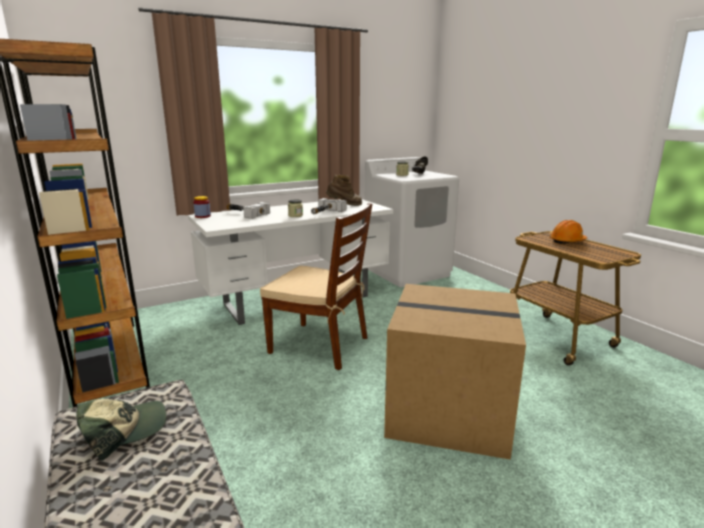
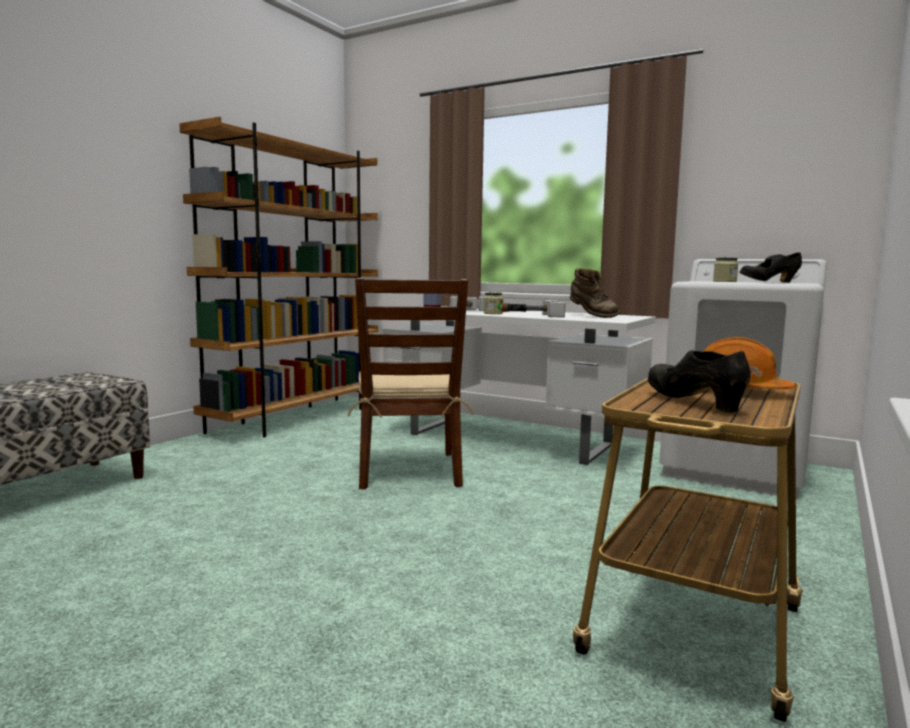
camera: 60 degrees right, 10 degrees down
cap [76,399,167,461] -> none
cardboard box [384,284,526,460] -> none
none -> black shoe [648,350,751,413]

